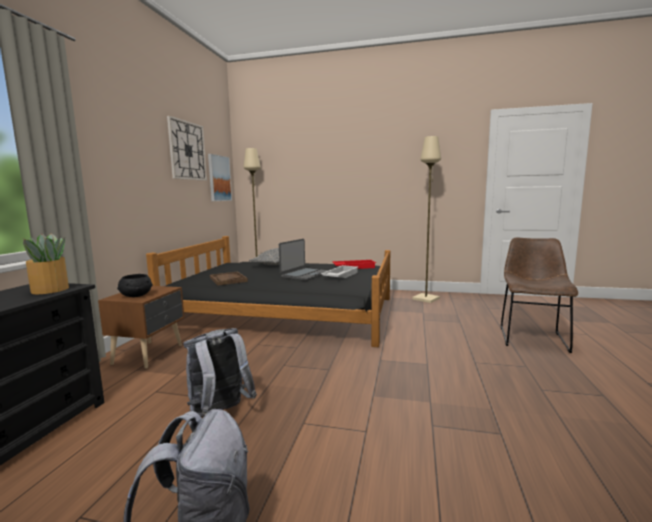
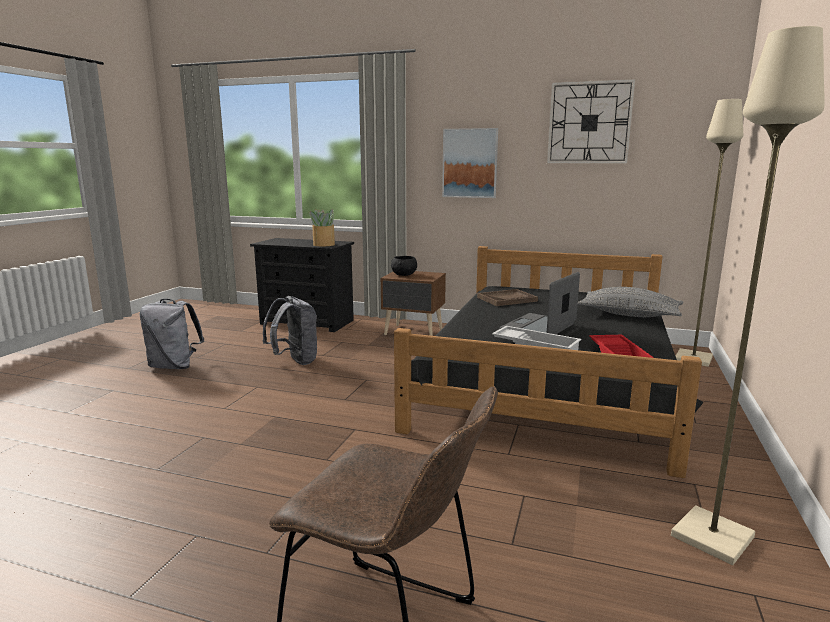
camera: 95 degrees right, 5 degrees up
picture [208,154,232,201] -> picture moved to [442,128,498,198]
laptop [279,239,329,281] -> laptop turned 90 degrees clockwise [499,272,580,334]

